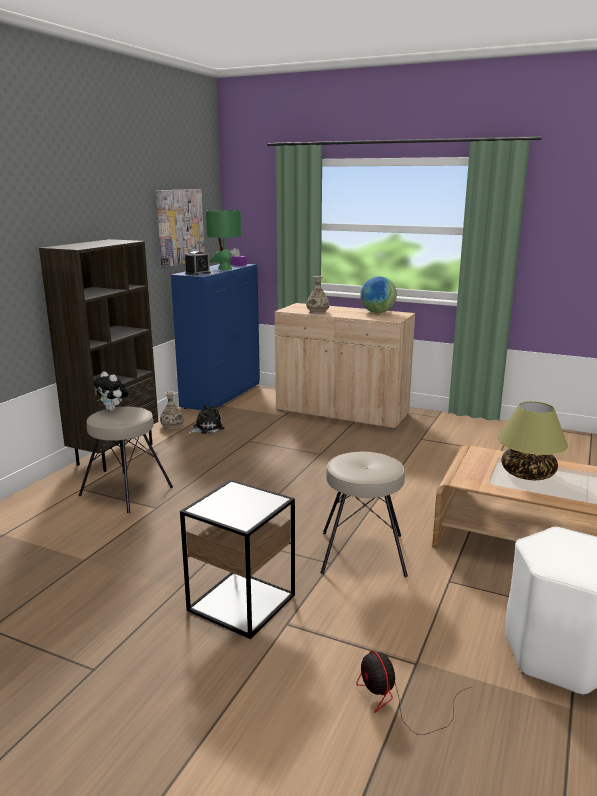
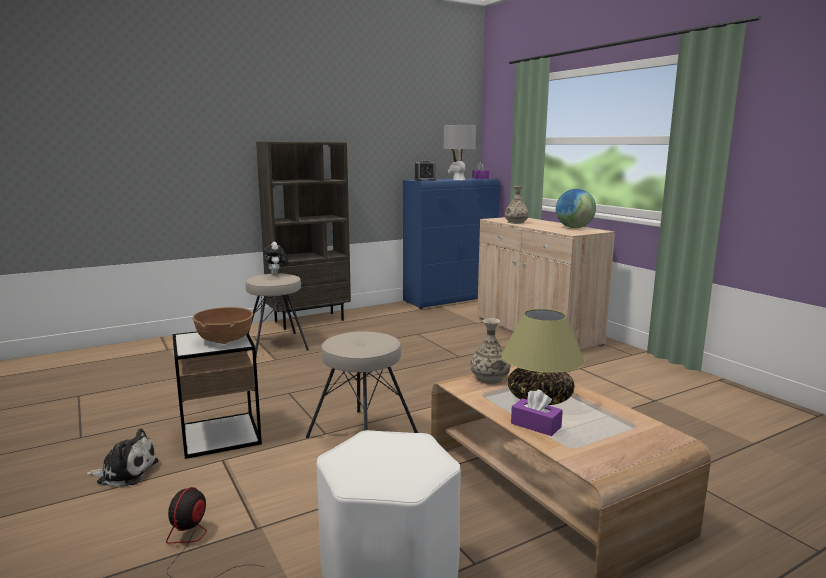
camera: 35 degrees right, 5 degrees down
picture [156,189,204,268] -> none
vase [160,391,184,430] -> vase moved to [470,318,510,384]
plush toy [187,404,224,434] -> plush toy moved to [85,429,158,487]
green table lamp [206,210,241,270] -> grey table lamp [444,125,476,180]
none -> brown bowl [192,307,253,344]
none -> purple tissue box [511,390,563,436]

